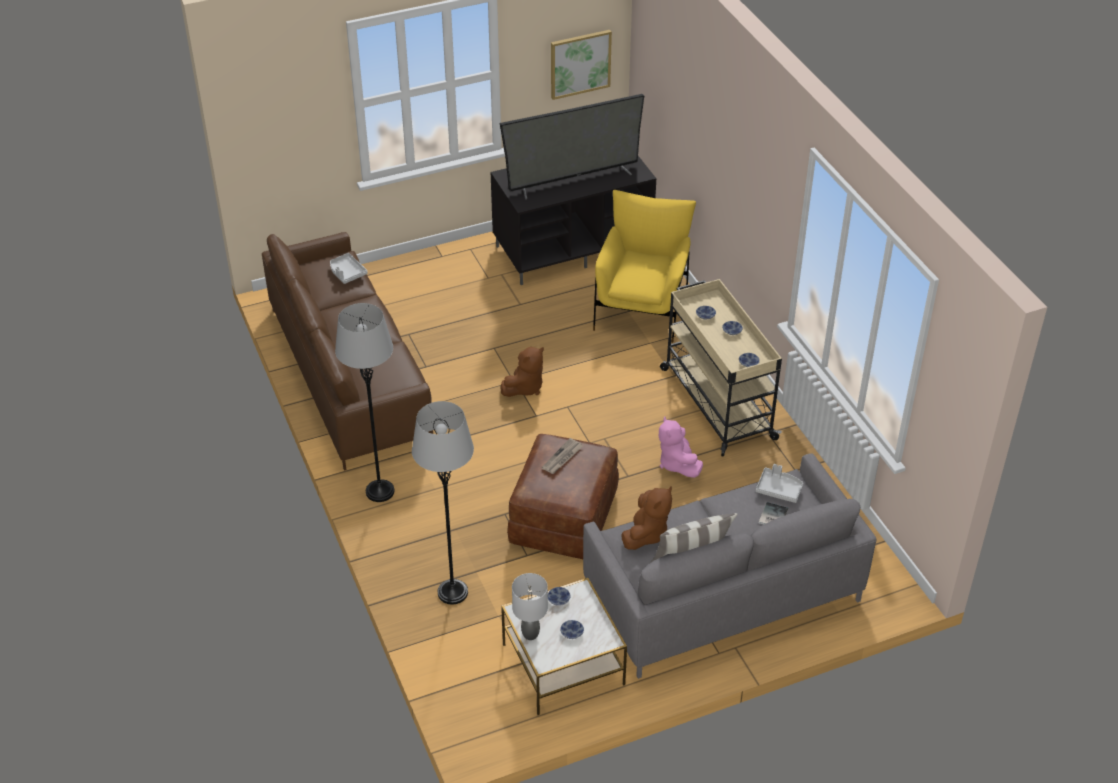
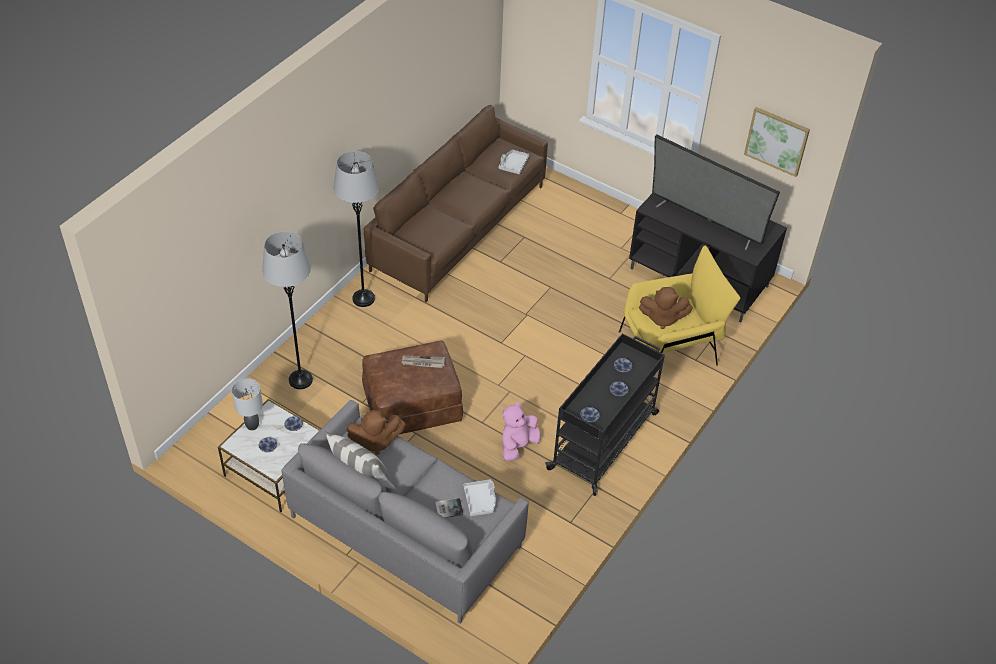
camera: 55 degrees right, 5 degrees up
brown plush toy [500,347,544,397] -> brown plush toy moved to [639,287,693,329]
beige cart [660,279,782,457] -> black cart [545,333,665,496]

